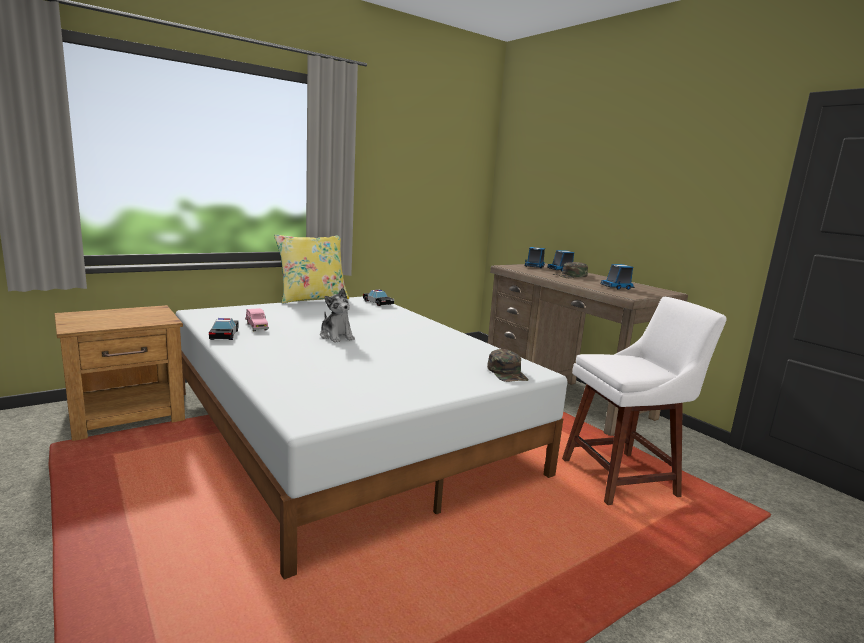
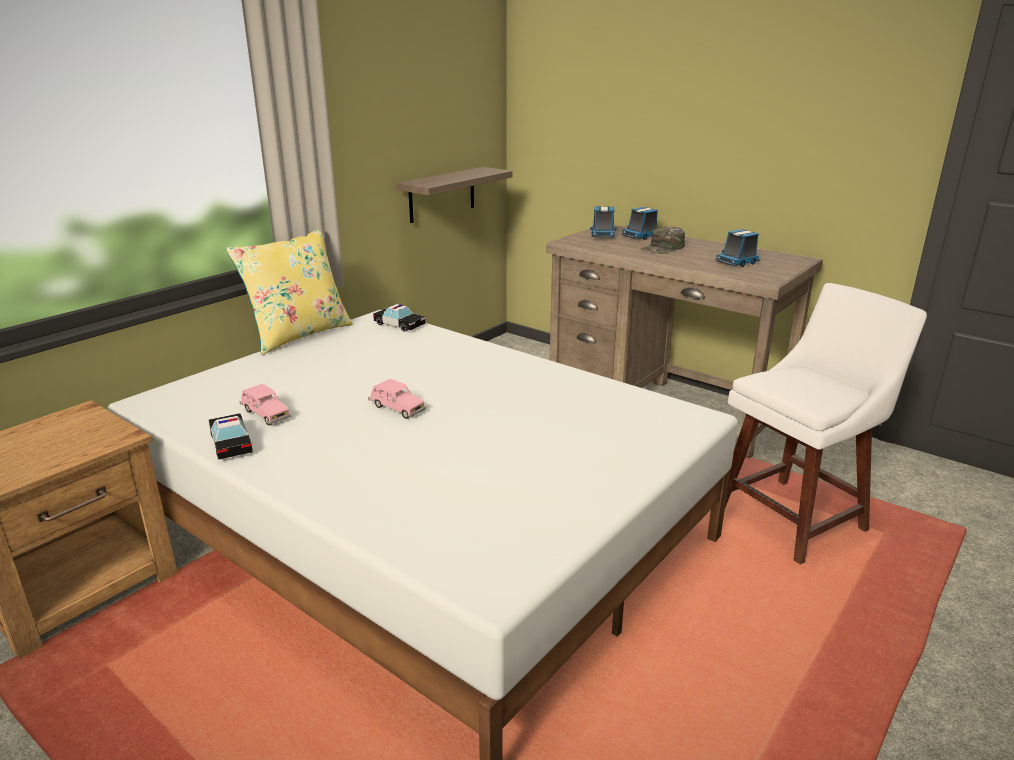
camera: 15 degrees left, 10 degrees up
plush toy [320,288,355,342] -> pink toy car [368,379,426,419]
green cap [487,349,529,382] -> none
none -> shelf [397,167,513,223]

